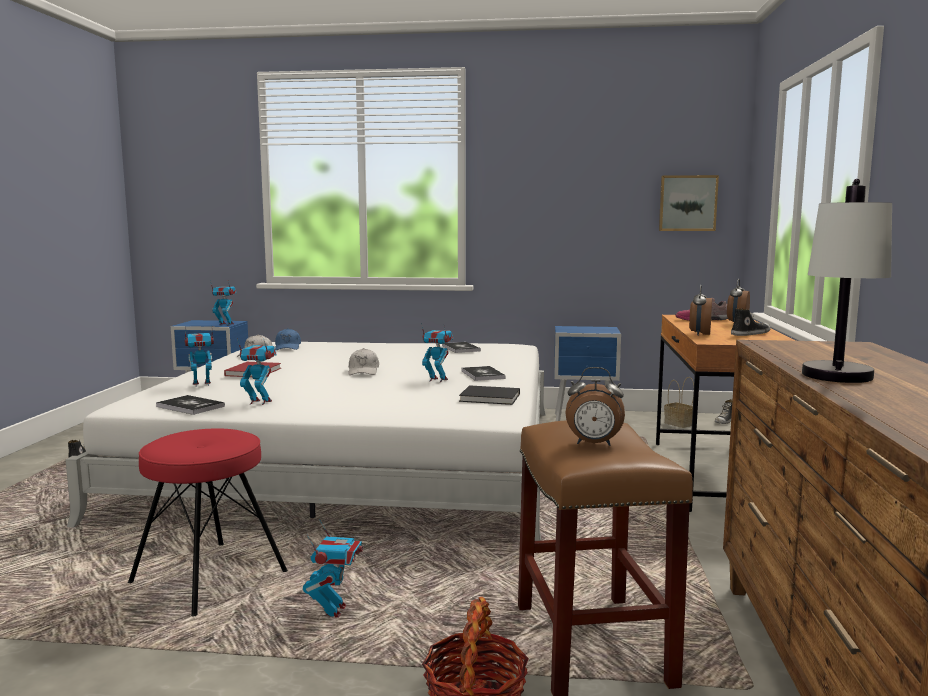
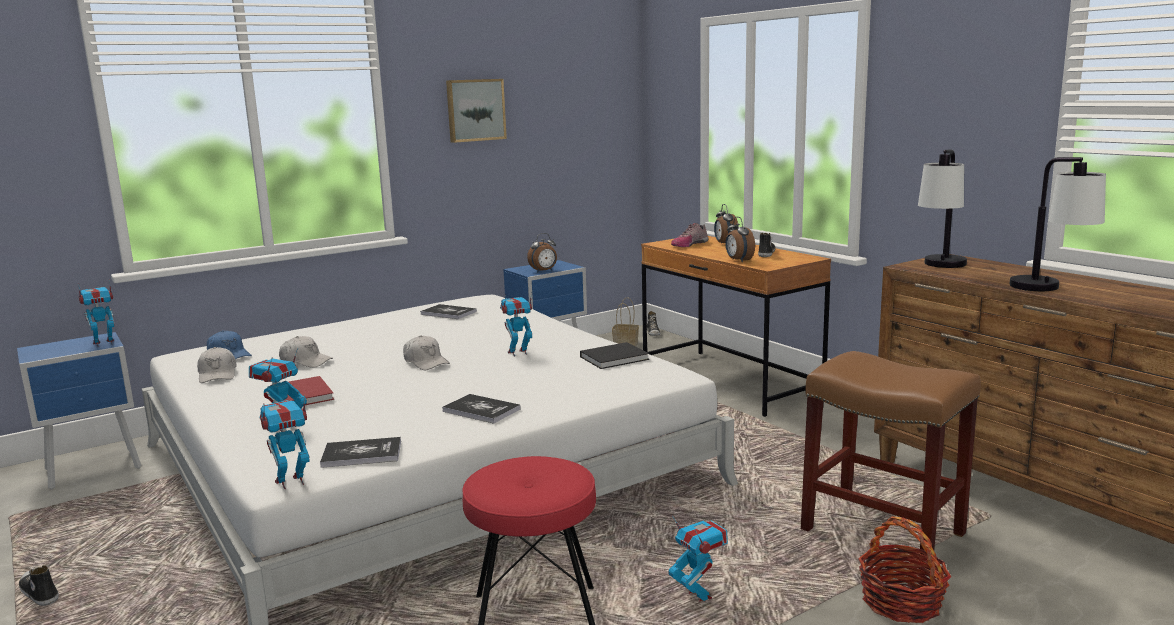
camera: 40 degrees left, 5 degrees up
toy robot [237,338,277,405] -> toy robot moved to [260,395,310,489]
book [462,366,506,381] -> book moved to [442,394,521,424]
alarm clock [565,367,625,446] -> alarm clock moved to [527,233,557,272]
picture [659,175,719,231] -> picture moved to [446,79,507,143]
none -> white cap [279,336,333,368]
none -> table lamp [918,149,967,268]

